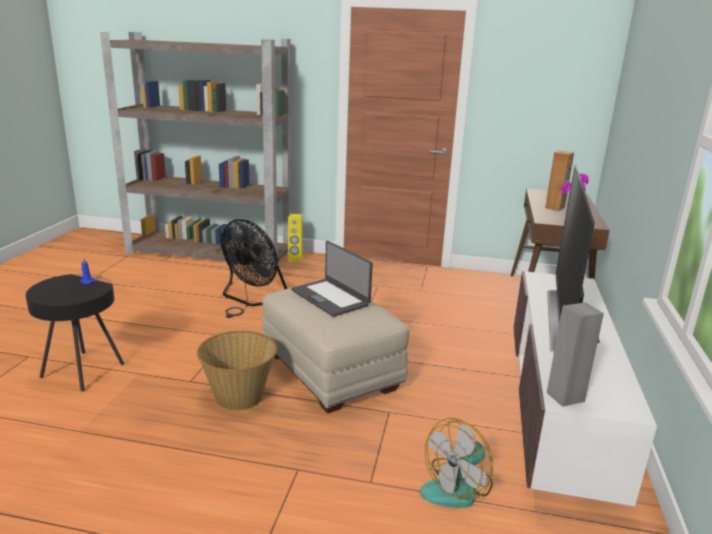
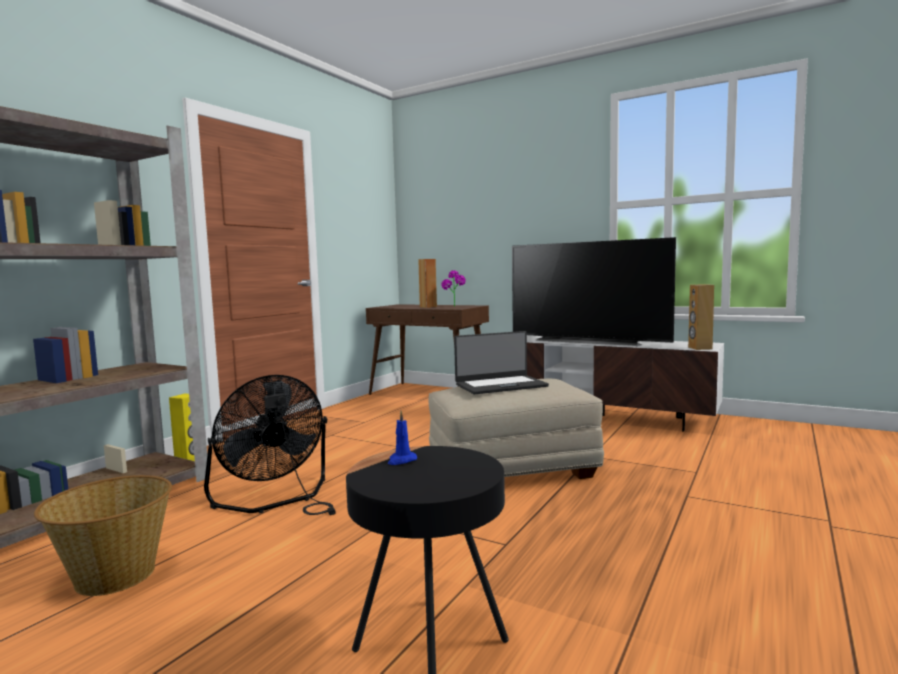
camera: 70 degrees left, 15 degrees down
basket [197,331,277,411] -> basket moved to [34,475,172,596]
fan [420,418,493,508] -> none
grey speaker [547,302,604,407] -> brown speaker [688,284,714,350]

